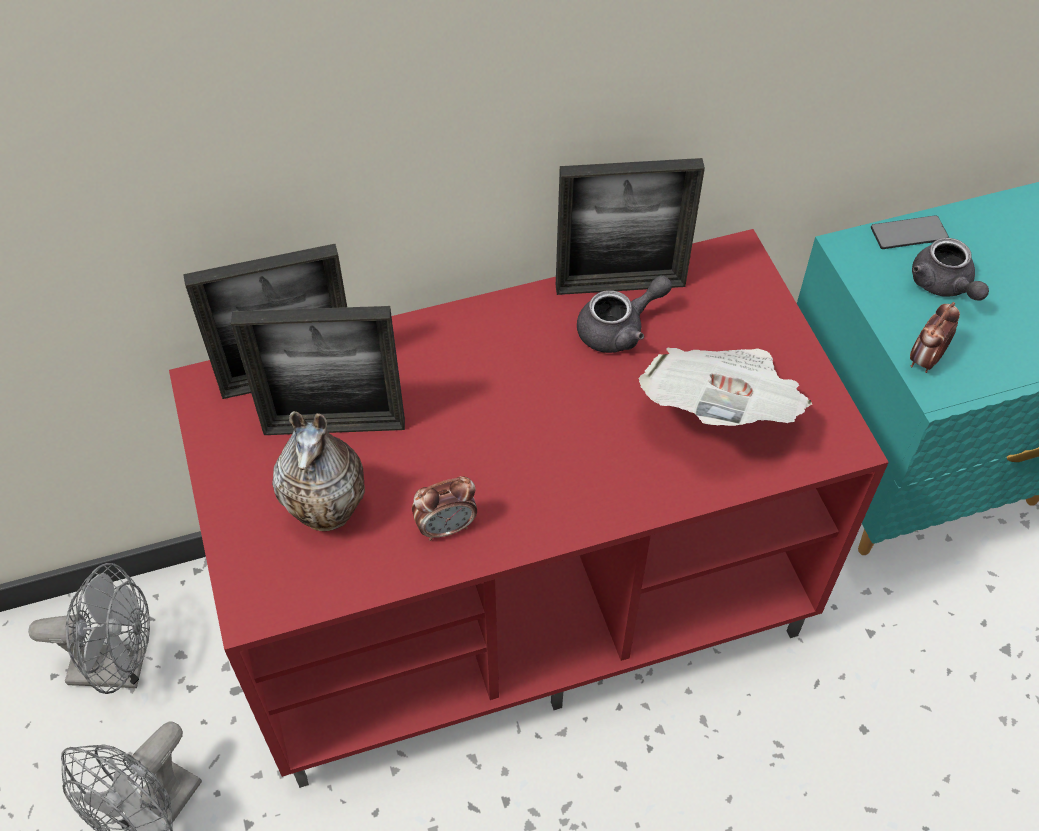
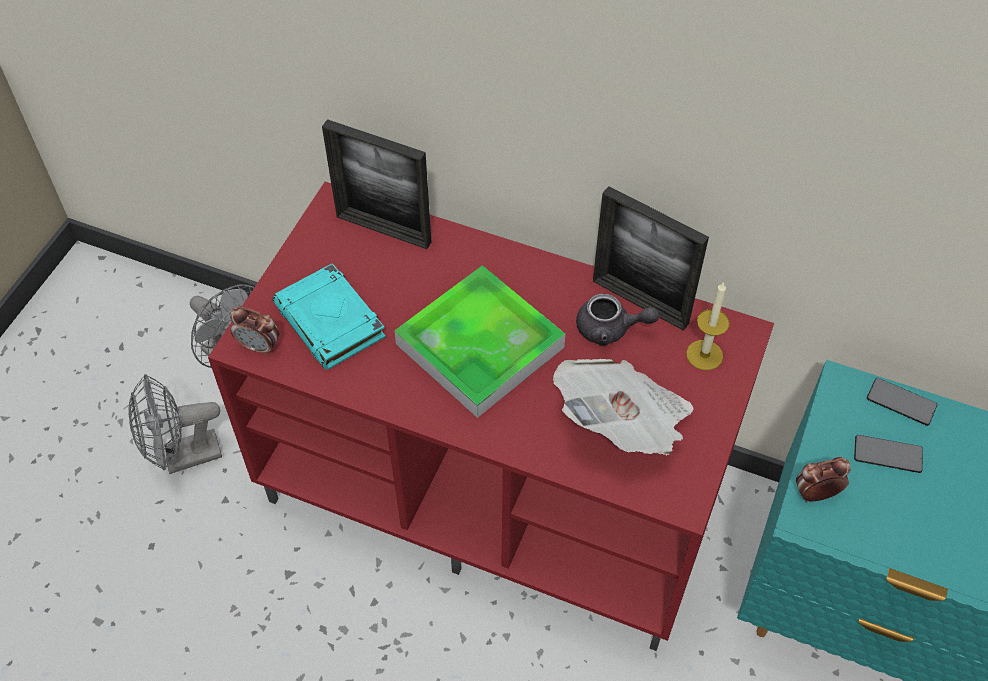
camera: 40 degrees right, 0 degrees up
picture frame [231,306,405,435] -> none
vase [272,411,365,531] -> turquoise book [273,263,386,370]
alarm clock [412,476,477,541] -> alarm clock moved to [230,306,280,355]
grey teapot [912,238,989,301] -> phone [854,435,923,473]
none -> tray [394,265,565,418]
none -> candle [686,282,730,370]

